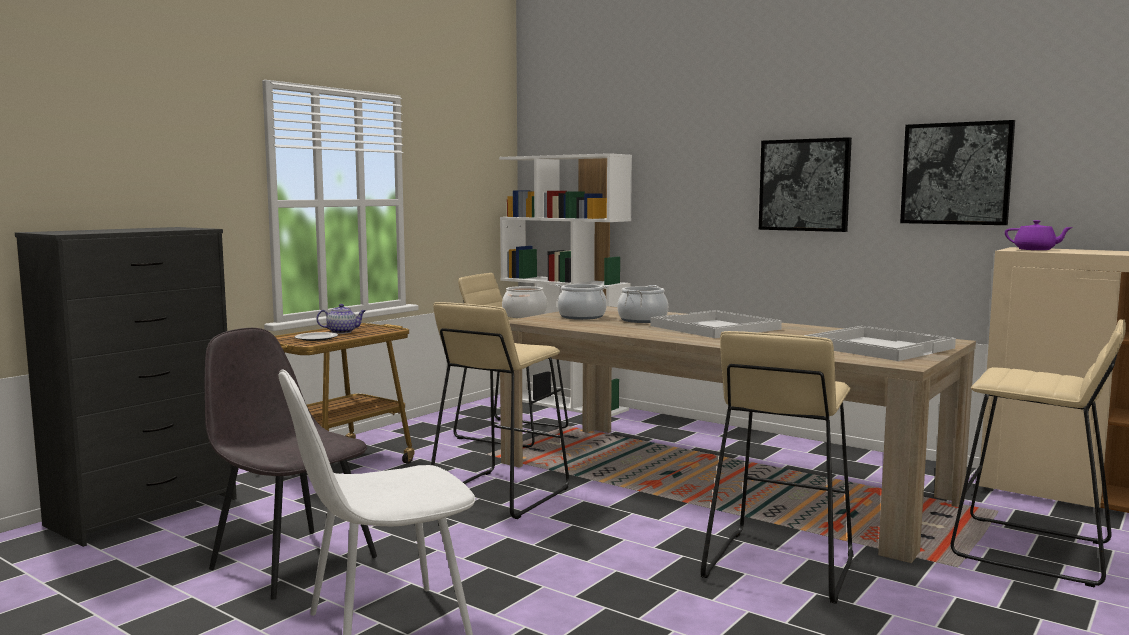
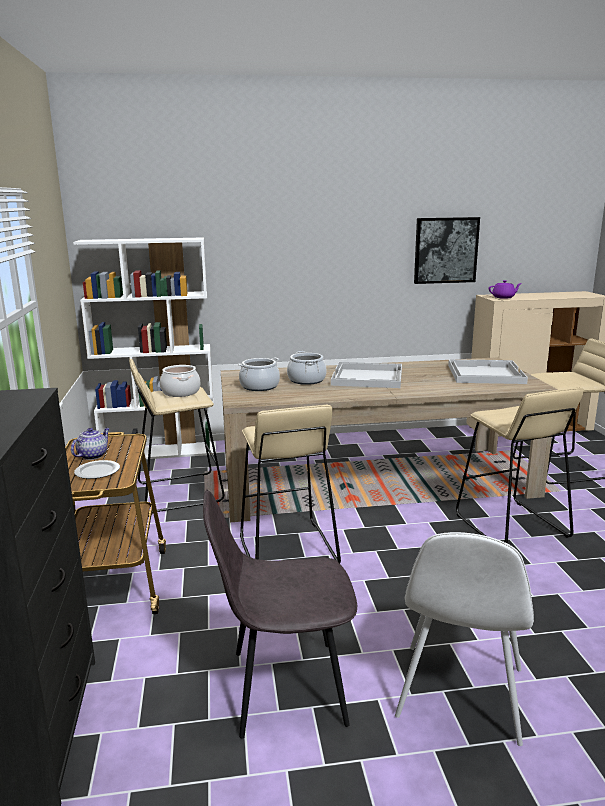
camera: 45 degrees left, 10 degrees up
picture [759,137,852,232] -> none

